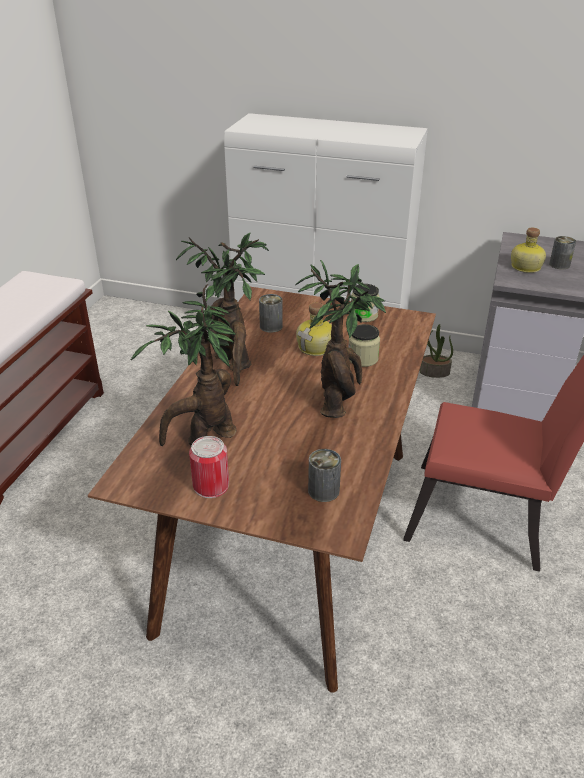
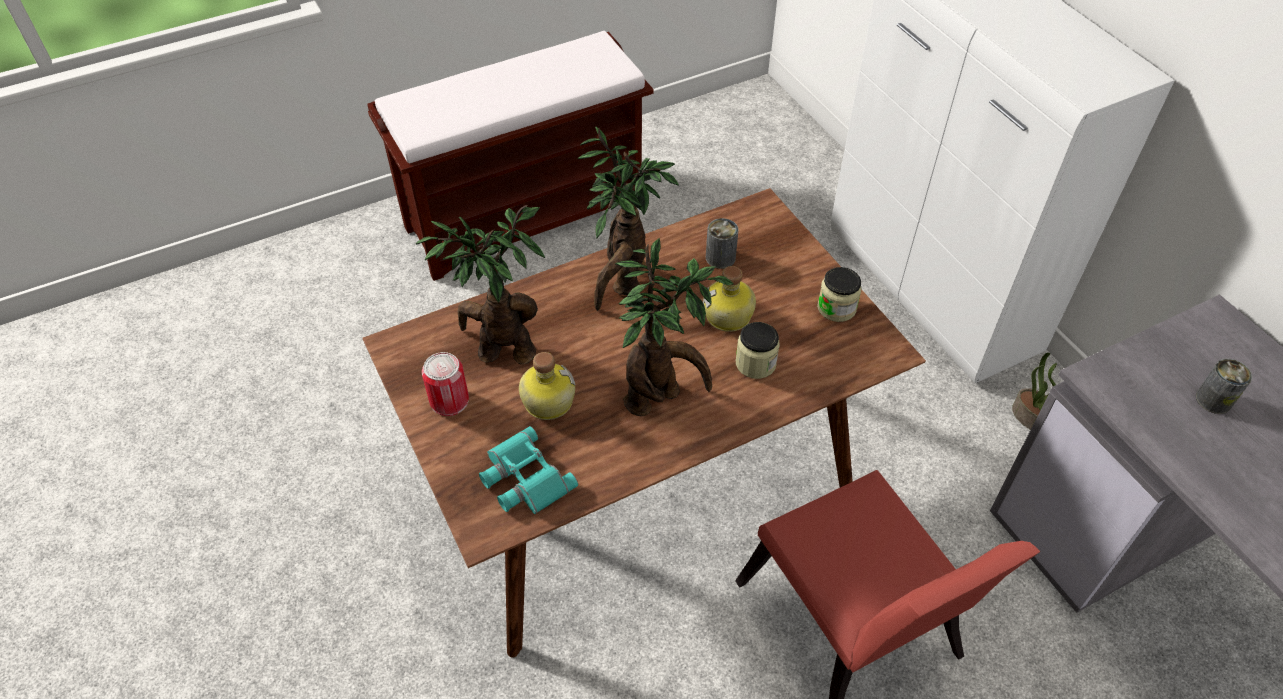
camera: 45 degrees right, 15 degrees up
can [308,449,341,502] -> turquoise binoculars [479,426,578,514]
bottle [511,228,546,273] -> bottle moved to [519,352,576,420]

